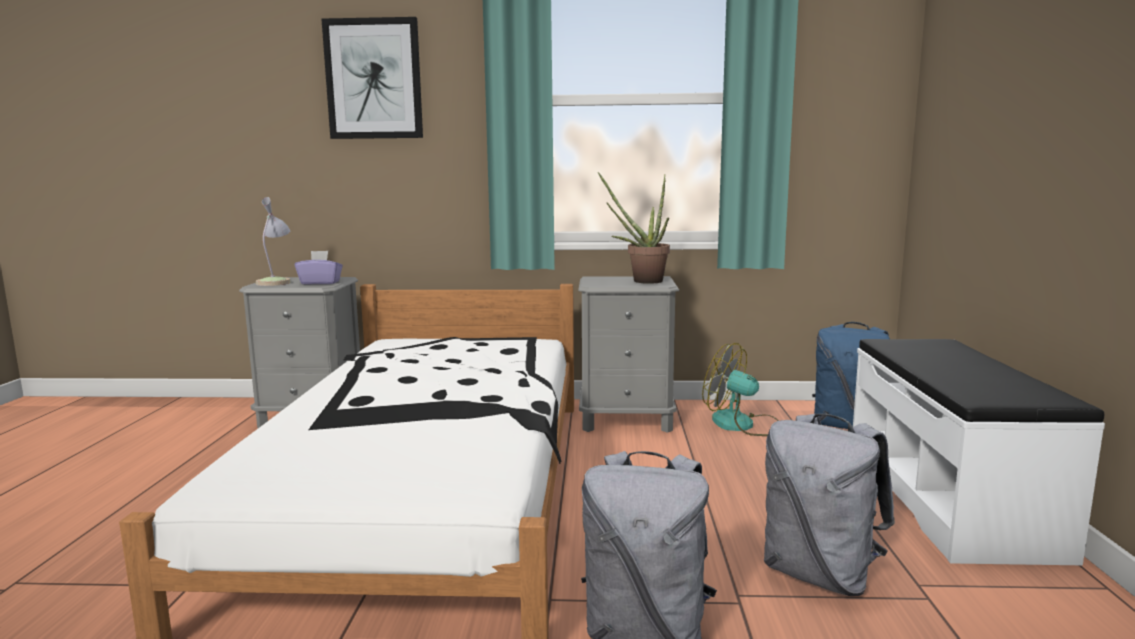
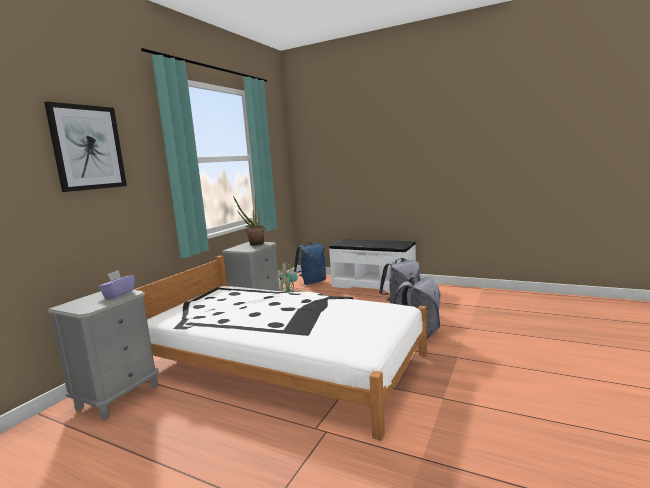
camera: 65 degrees left, 0 degrees up
table lamp [256,197,291,286] -> none

